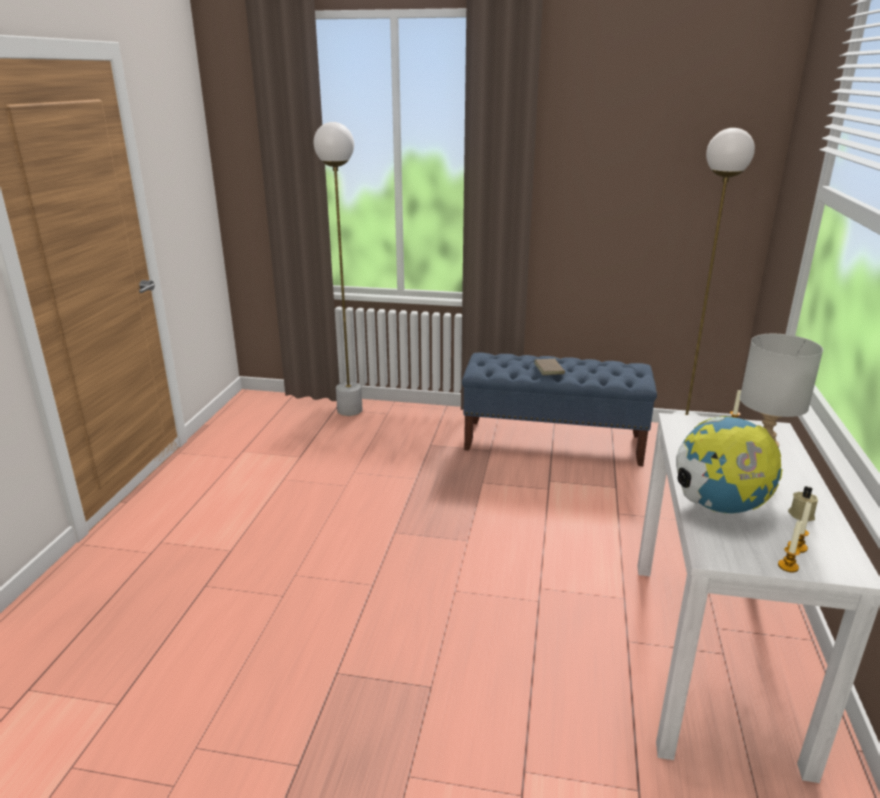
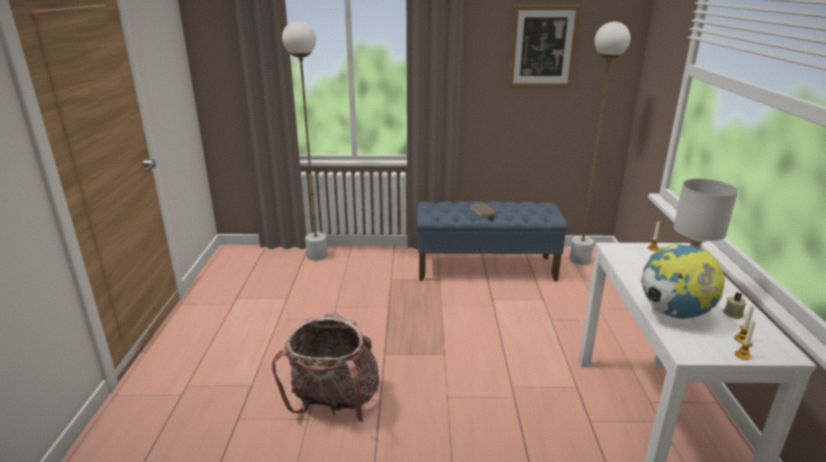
camera: 10 degrees left, 0 degrees up
none -> backpack [272,312,379,422]
none -> picture [509,5,581,88]

